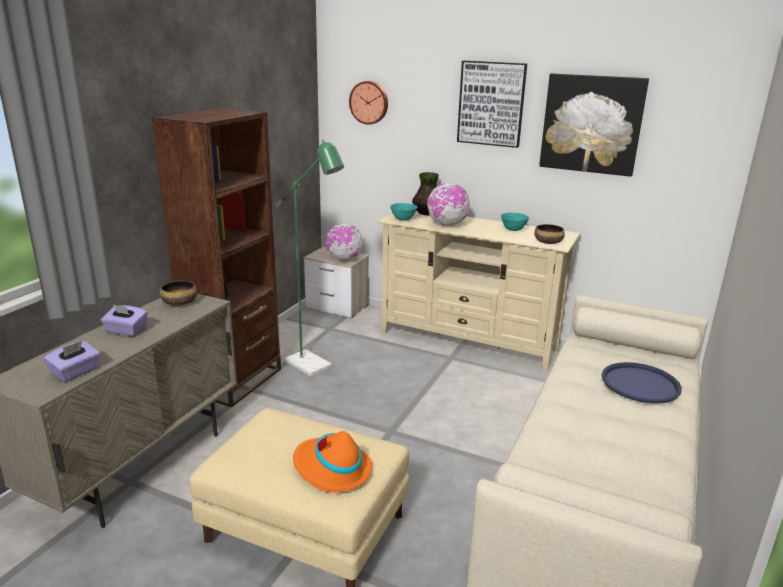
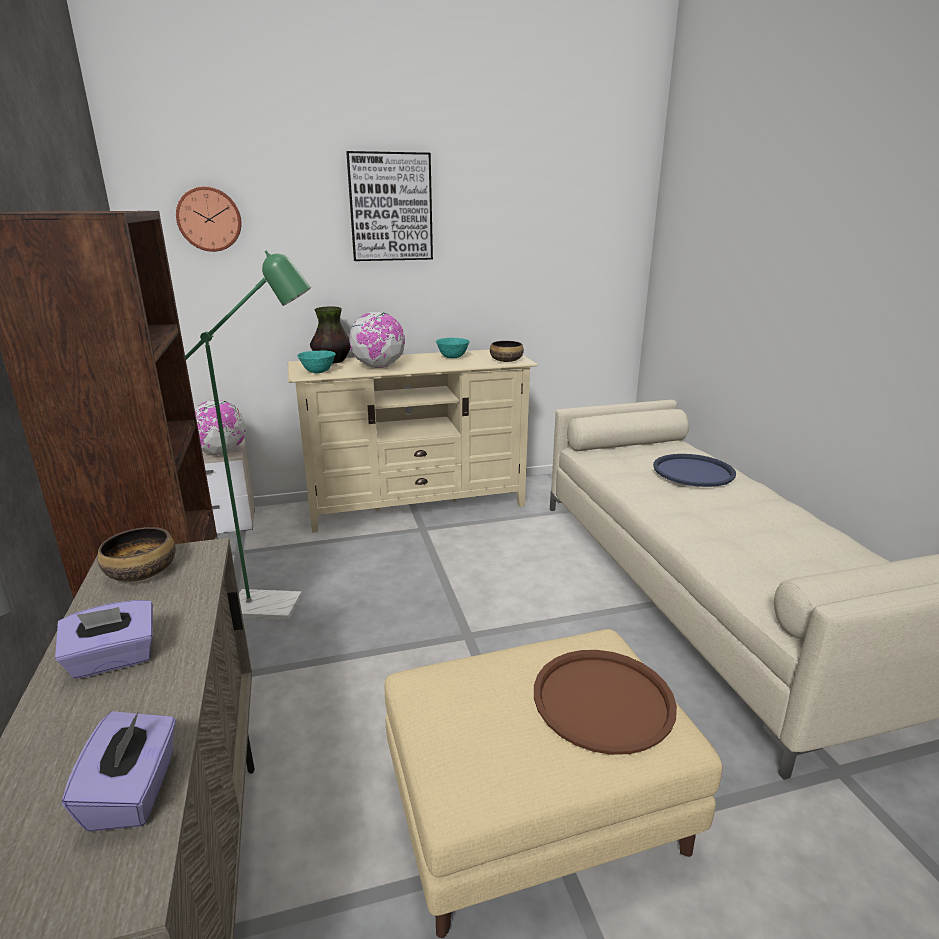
camera: 40 degrees left, 0 degrees up
orange hat [293,431,372,492] -> brown tray [534,650,677,755]
picture [539,73,649,177] -> none

